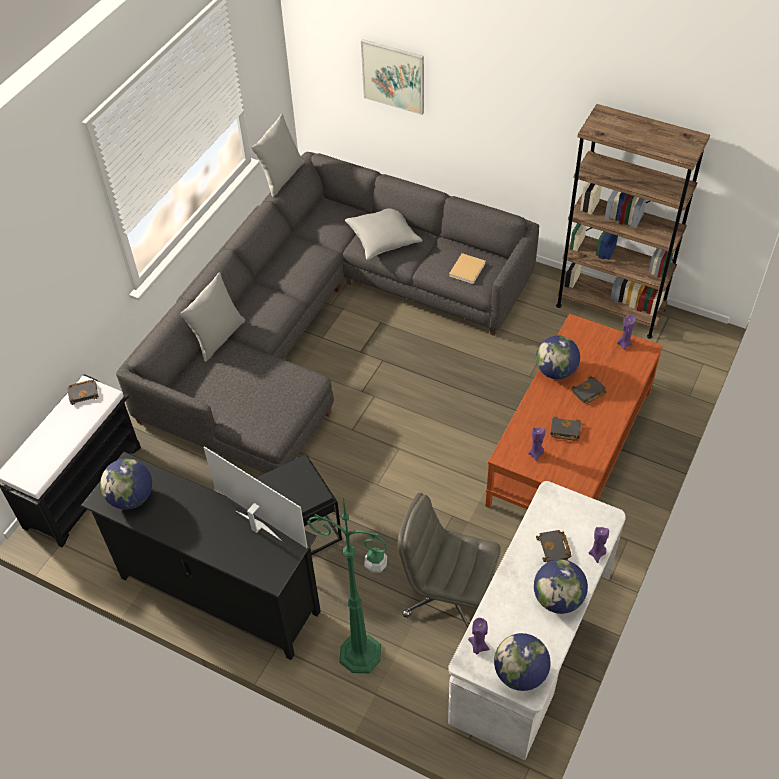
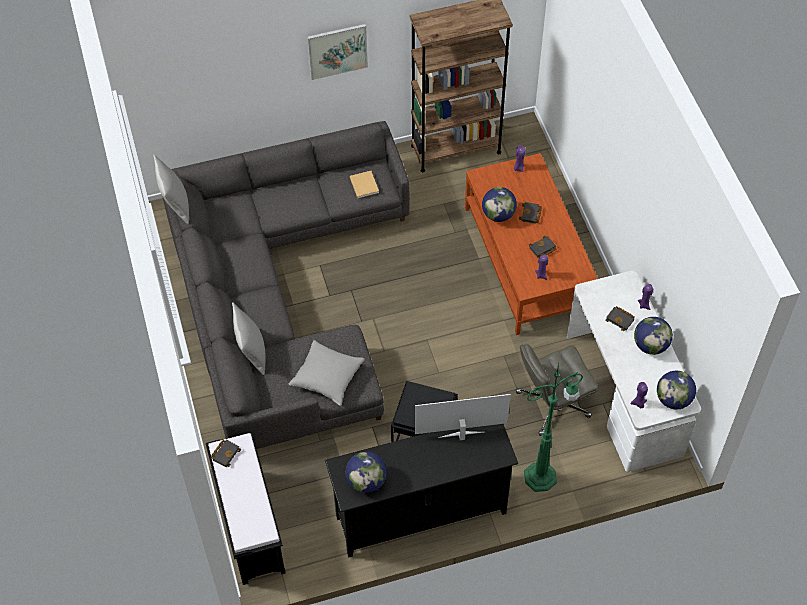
camera: 45 degrees left, 5 degrees up
grey pillow [345,208,423,260] -> grey pillow moved to [288,340,365,406]
picture [361,39,424,115] -> picture moved to [307,24,368,80]

